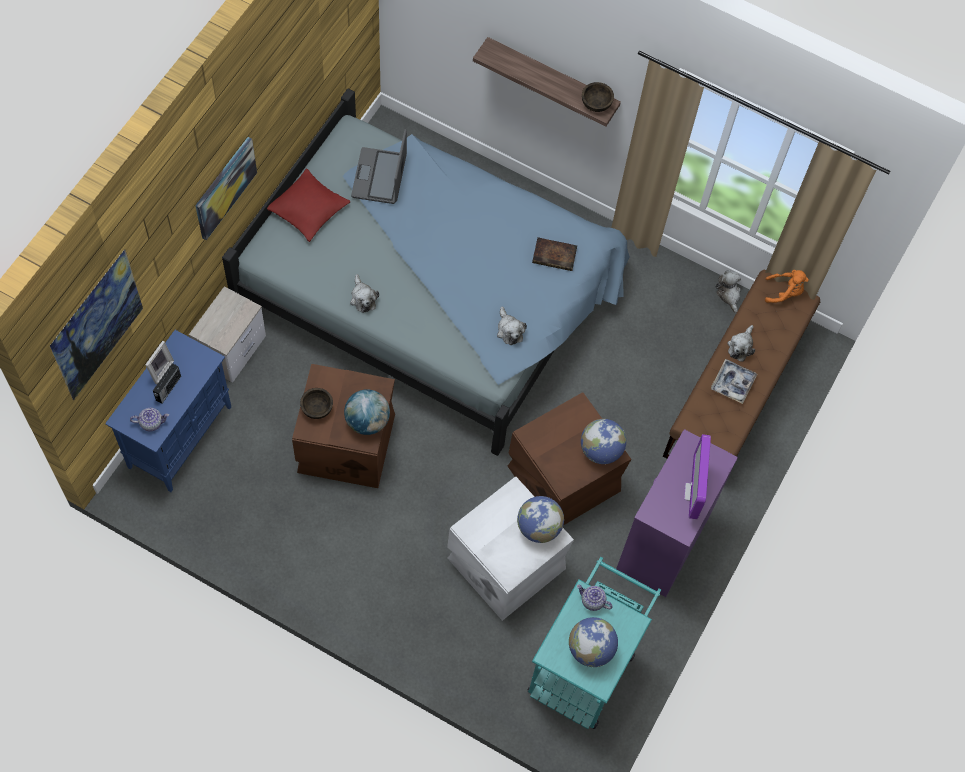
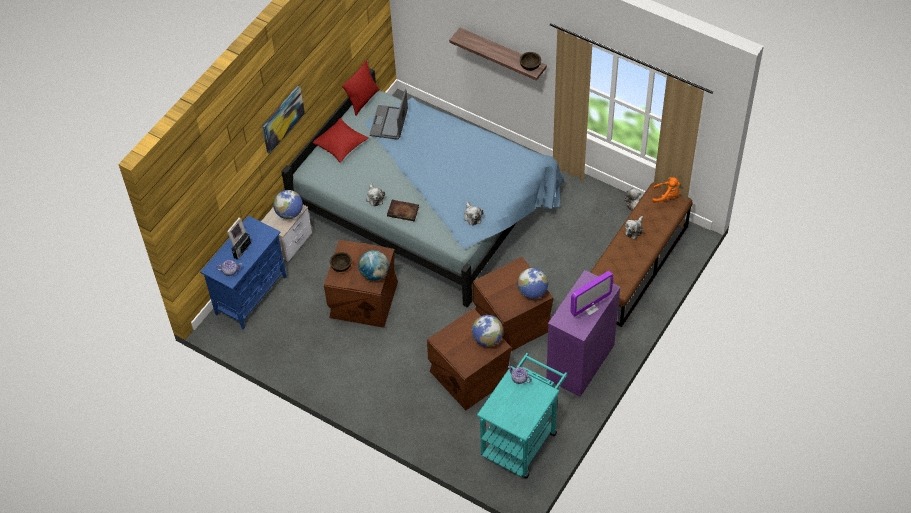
camera: 10 degrees right, 10 degrees down
picture [50,249,143,401] -> none
white storage box [447,477,574,621] -> brown storage box [427,308,512,410]
book [532,237,577,271] -> book moved to [387,200,419,221]
globe [569,617,618,667] -> globe moved to [273,190,303,219]
monitor [684,434,711,519] -> monitor turned 135 degrees counterclockwise [570,271,613,316]
tray [711,359,758,404] -> none
none -> red pillow [342,60,380,116]

